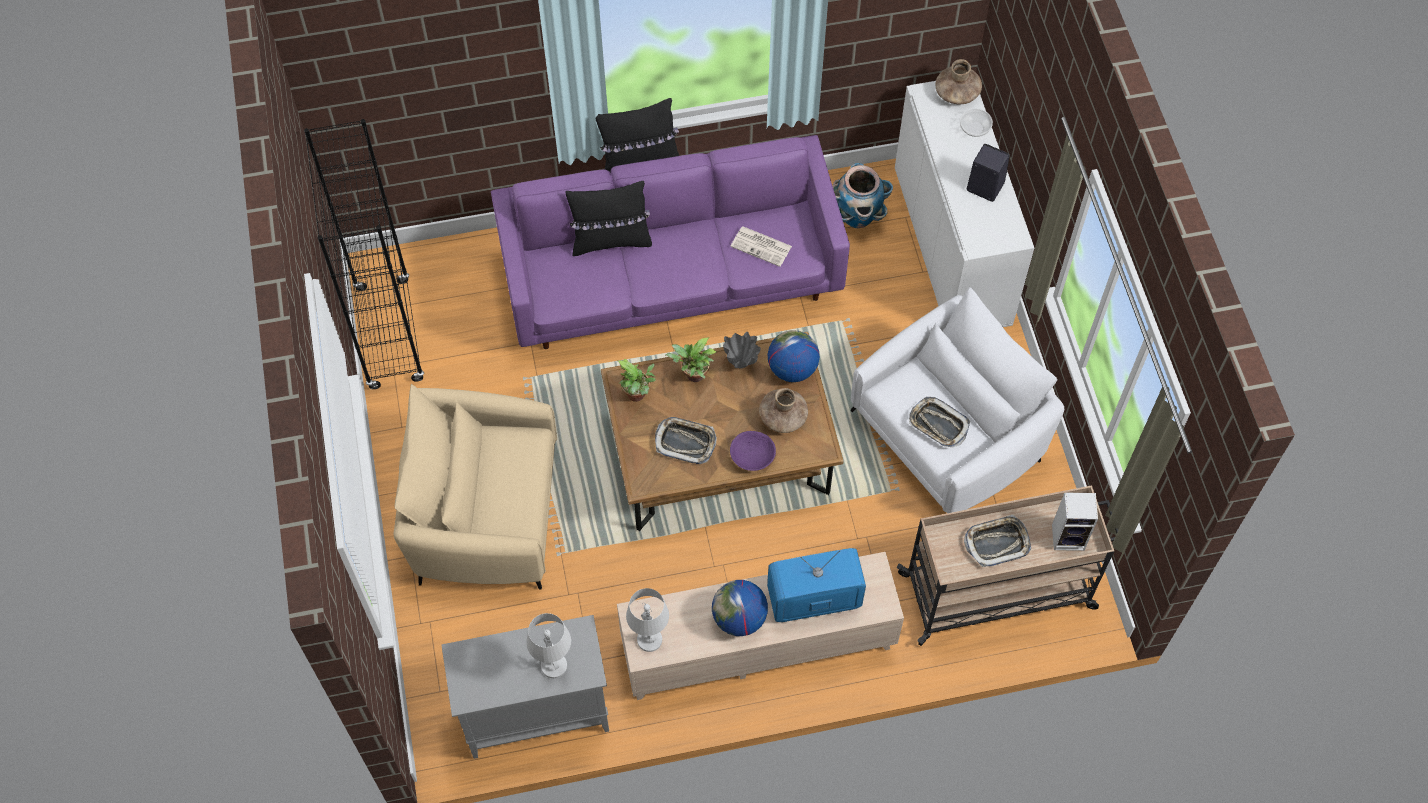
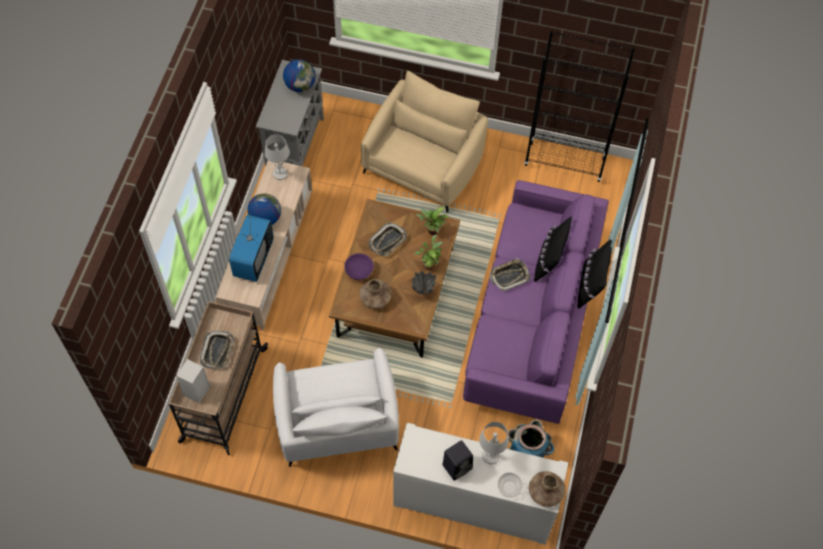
camera: 115 degrees right, 0 degrees up
white table lamp [526,613,571,678] -> white table lamp moved to [479,422,509,464]
newspaper [731,226,792,267] -> none
globe [767,330,820,382] -> globe moved to [283,59,316,92]
tray [909,397,970,447] -> tray moved to [490,258,531,291]

